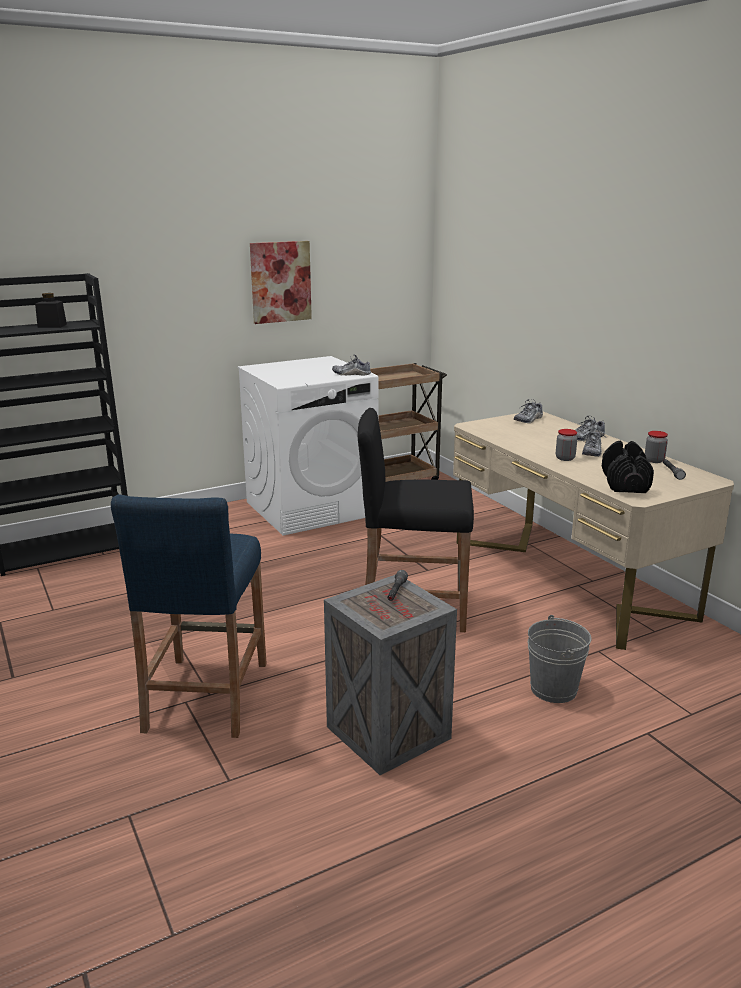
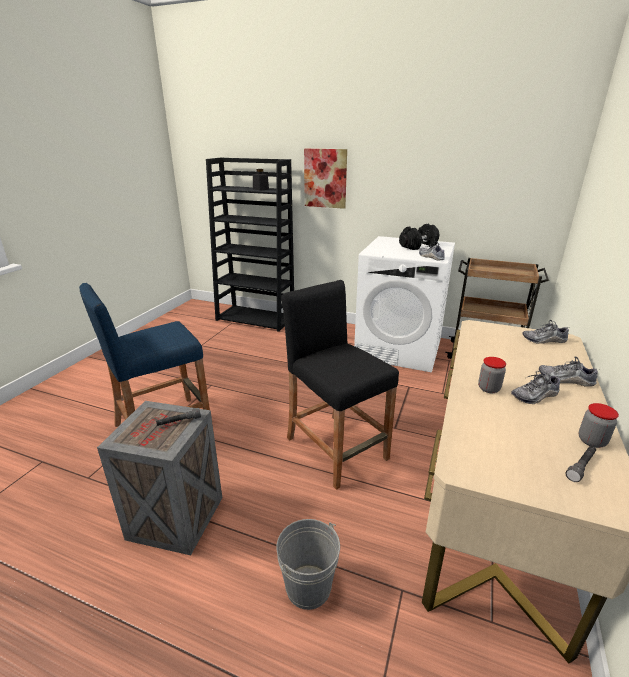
camera: 50 degrees right, 5 degrees up
picture [250,241,312,324] -> picture moved to [304,149,347,209]
black dumbbell [602,441,654,493] -> black dumbbell moved to [399,224,439,250]

